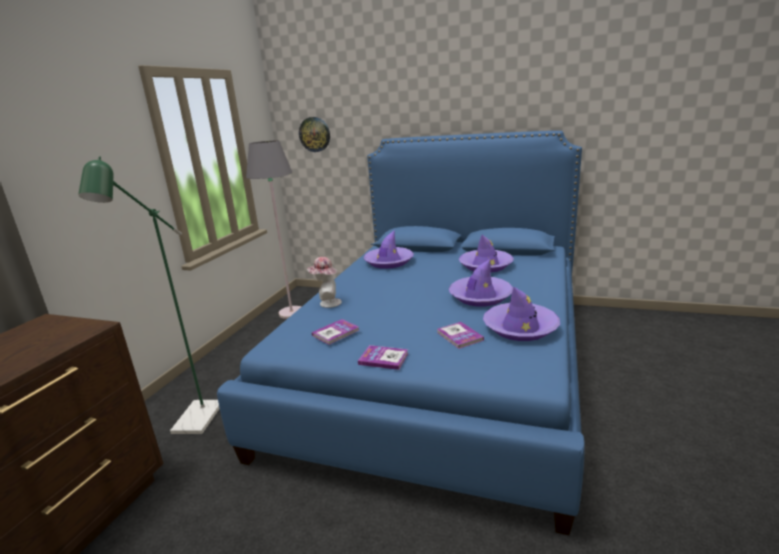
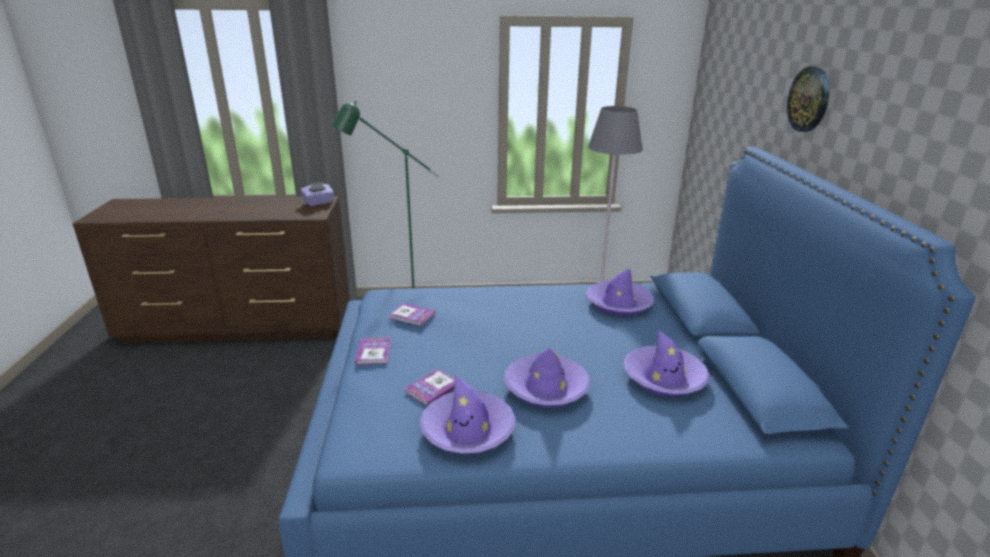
camera: 65 degrees right, 5 degrees up
wall clock [299,117,330,152] -> wall clock moved to [787,66,829,132]
hat [307,257,342,308] -> none
none -> purple tissue box [301,182,334,206]

